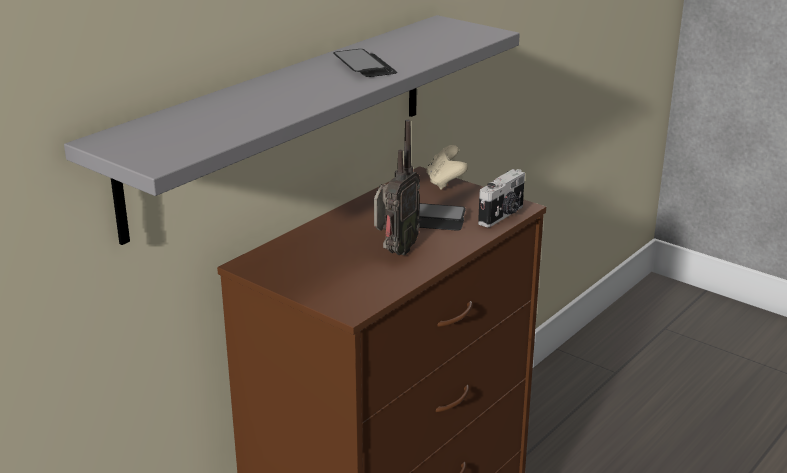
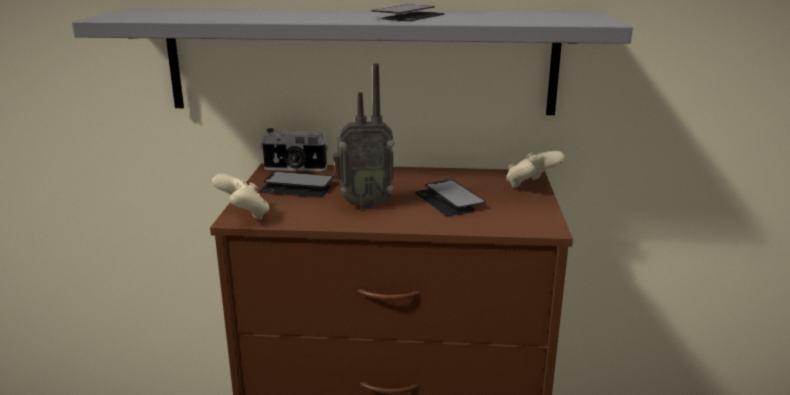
camera: 55 degrees right, 5 degrees down
camera [478,169,525,227] -> camera moved to [261,128,328,171]
none -> beige game controller [212,174,270,220]
none -> phone [259,172,334,197]

